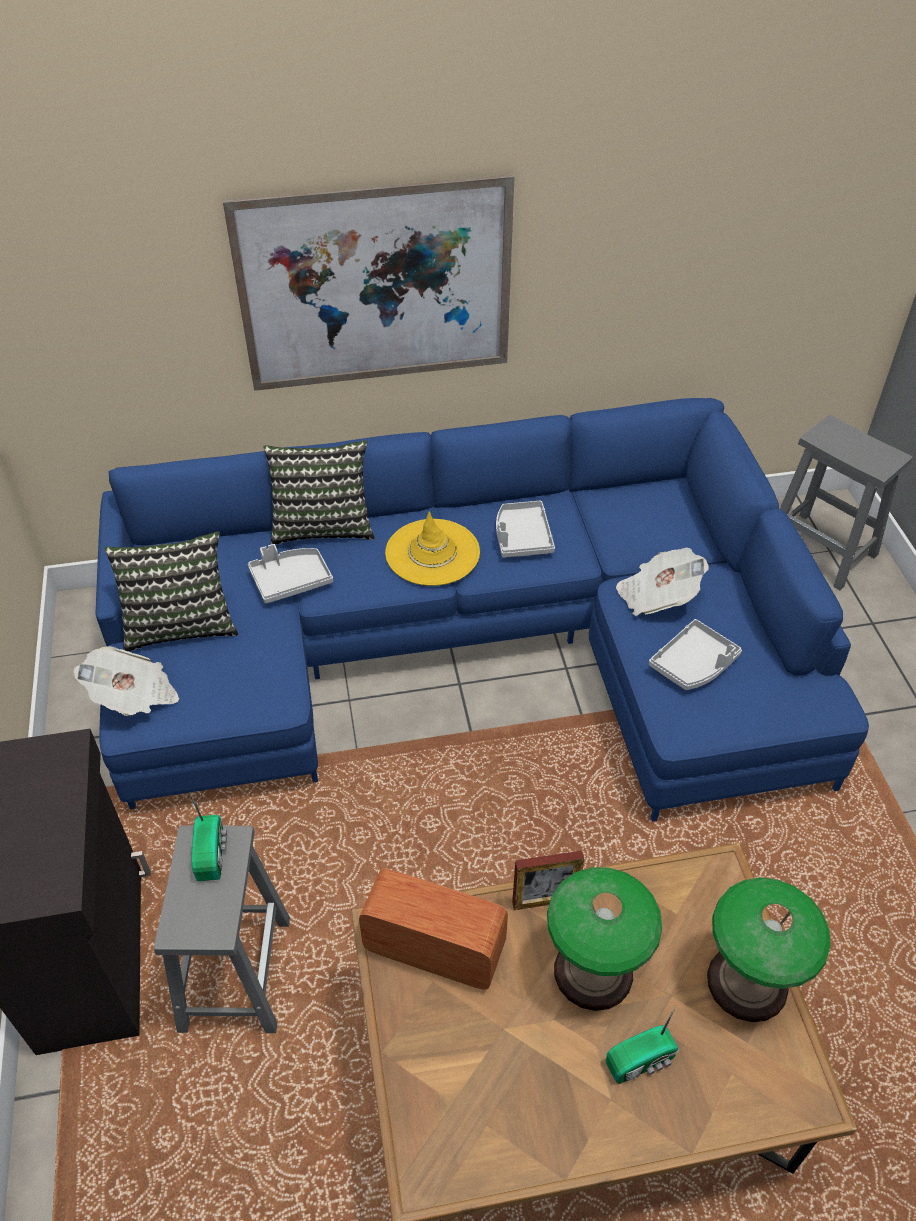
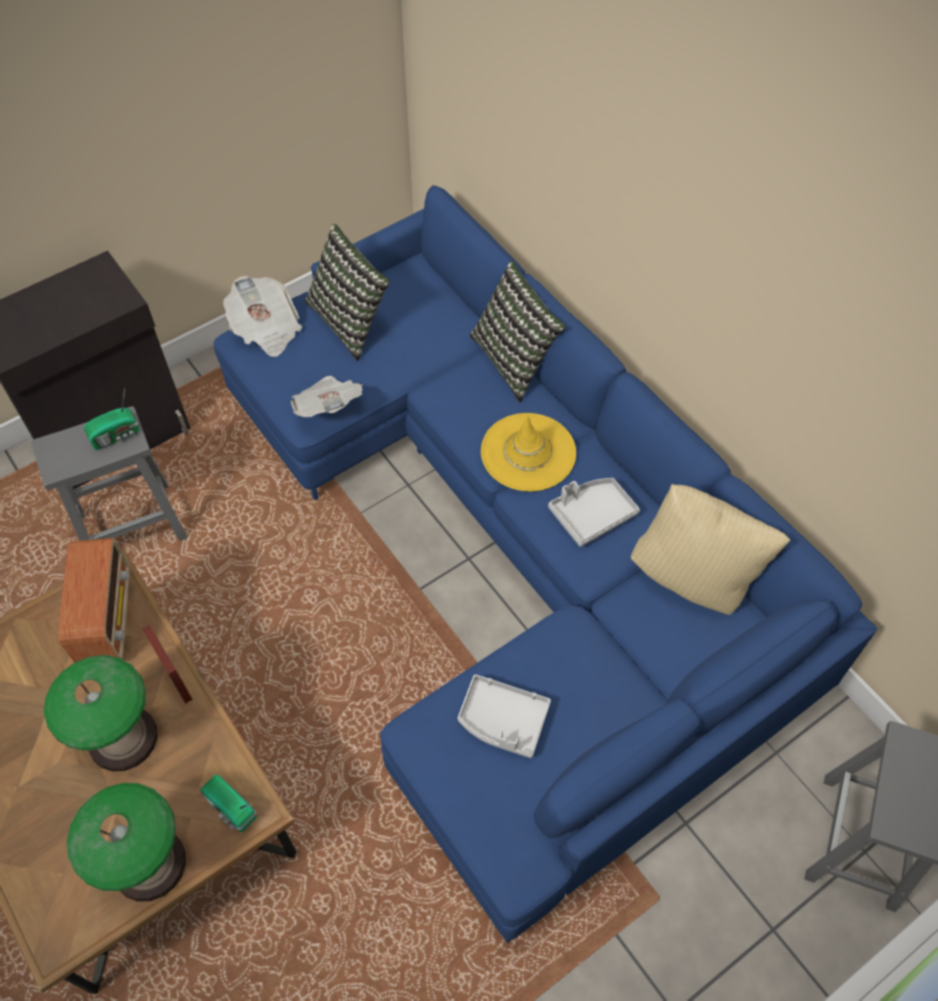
camera: 65 degrees right, 10 degrees up
picture [223,174,514,391] -> none
grey tray [248,544,333,604] -> none
radio [606,1006,679,1084] -> radio moved to [200,774,257,832]
newspaper [616,548,709,616] -> newspaper moved to [291,376,362,417]
none -> beige pillow [631,484,790,615]

